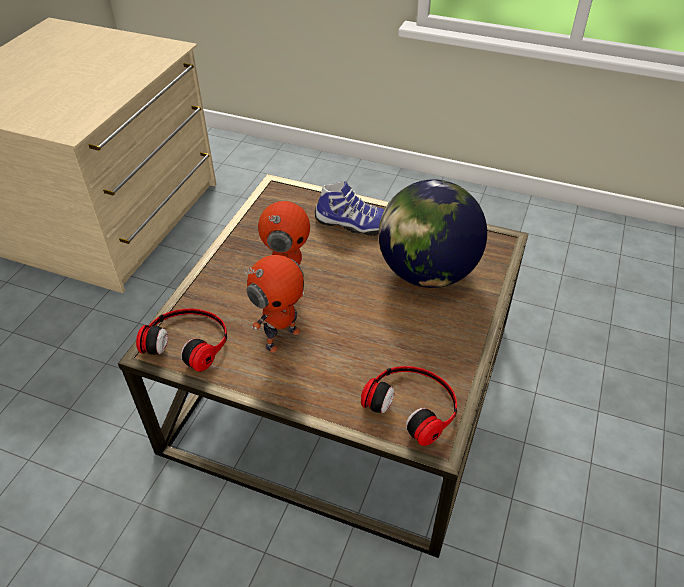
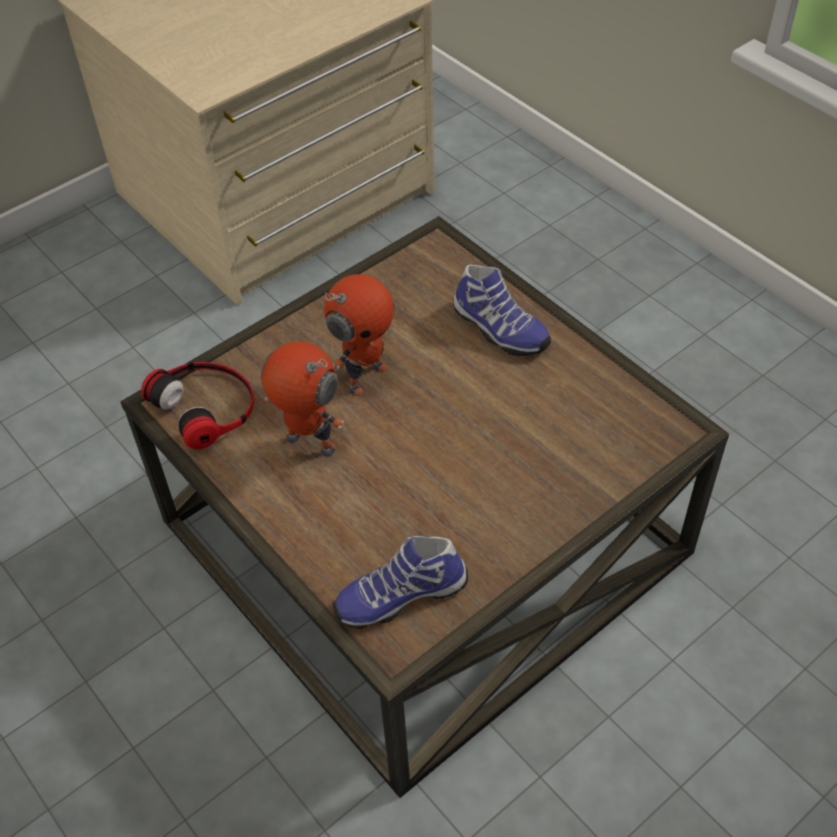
camera: 30 degrees right, 5 degrees up
toy robot [244,255,304,353] -> toy robot turned 135 degrees counterclockwise [260,341,344,457]
headphones [361,366,457,446] -> shoe [333,535,468,629]
globe [378,180,487,288] -> none

